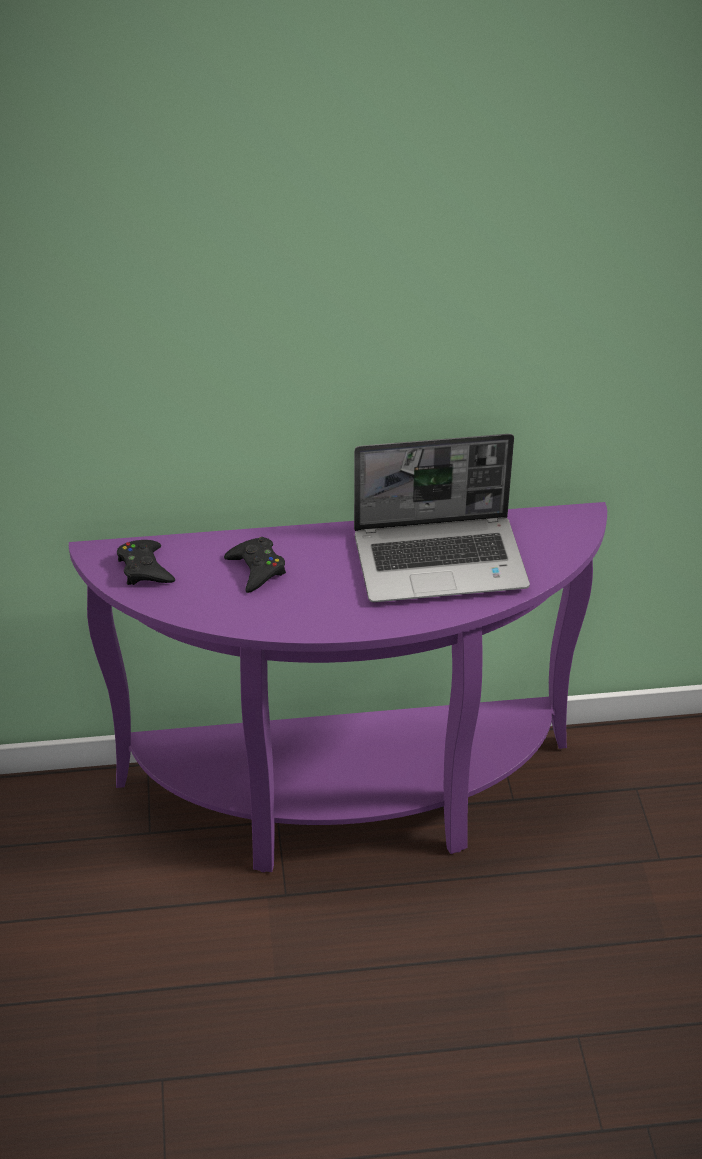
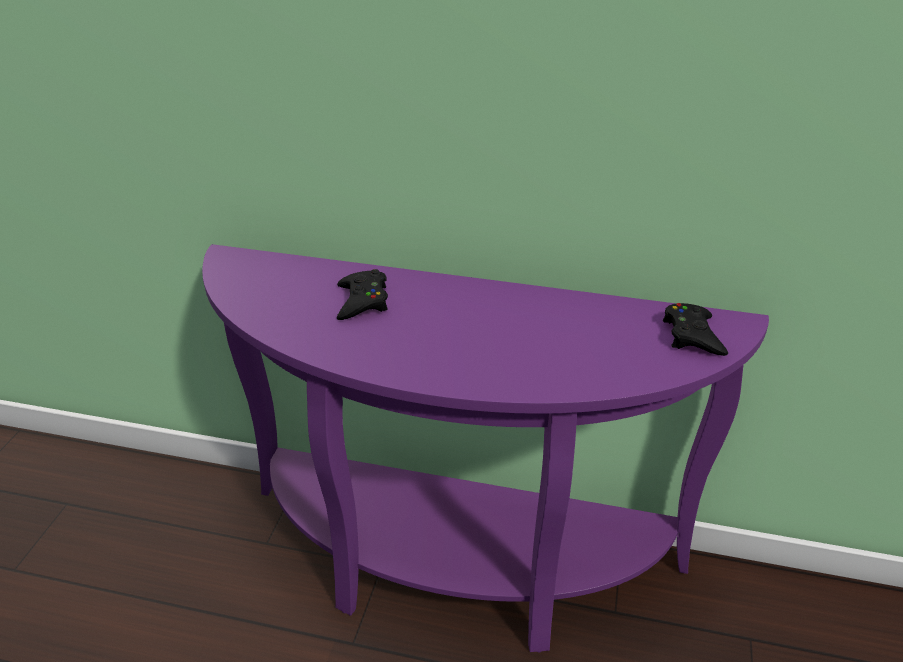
camera: 20 degrees right, 5 degrees down
black game controller [117,540,175,585] -> black game controller moved to [663,303,728,356]
laptop [354,434,530,602] -> none

